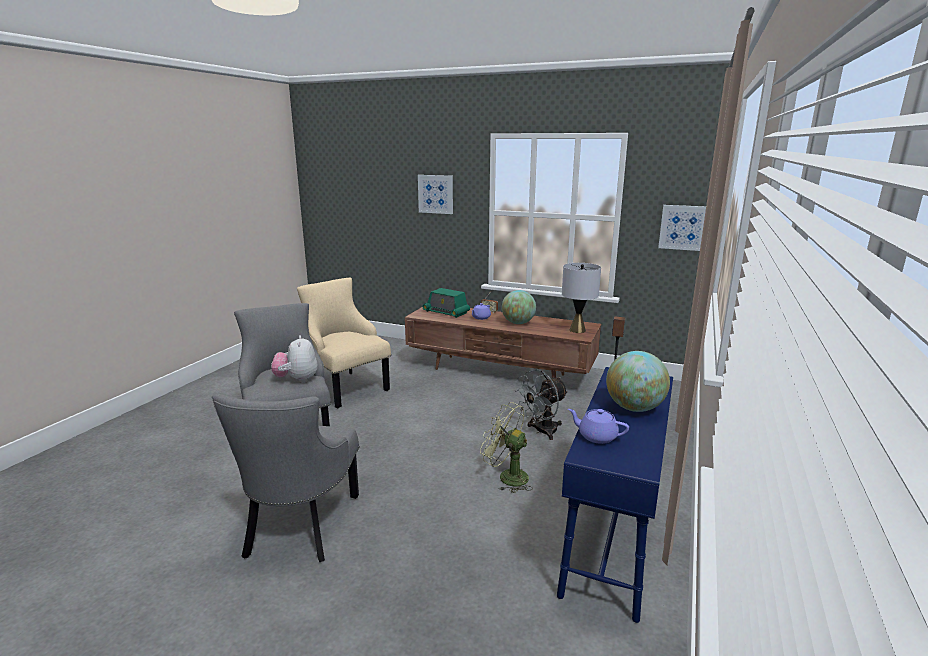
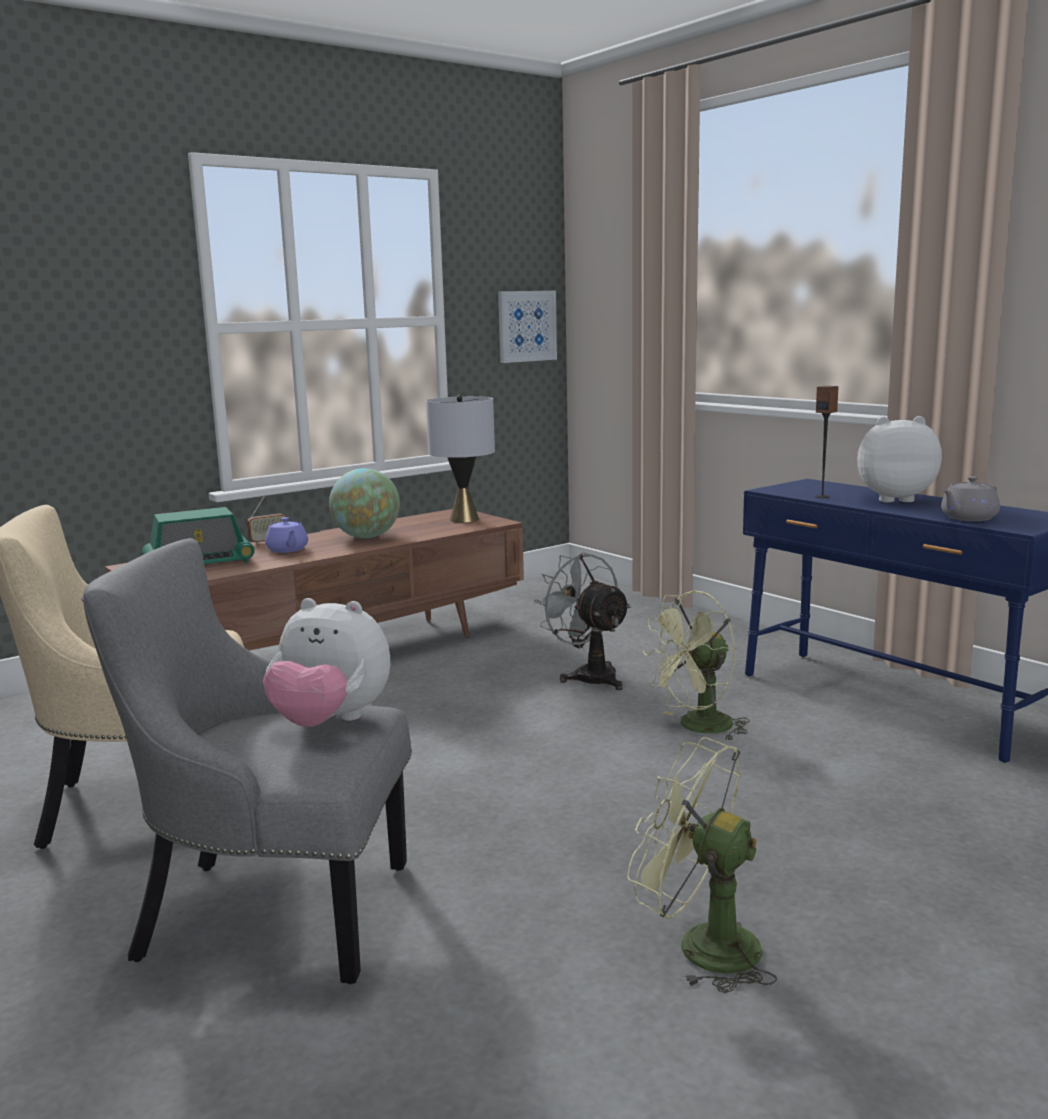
camera: 60 degrees left, 5 degrees down
grey armchair [212,394,360,562] -> green fan [627,737,777,993]
picture [418,175,453,214] -> none
grey fan [515,369,568,440] -> grey fan turned 150 degrees clockwise [534,552,631,690]
purple teapot [568,409,629,444] -> grey teapot [941,476,1000,521]
globe [606,351,670,412] -> plush toy [857,416,942,503]

